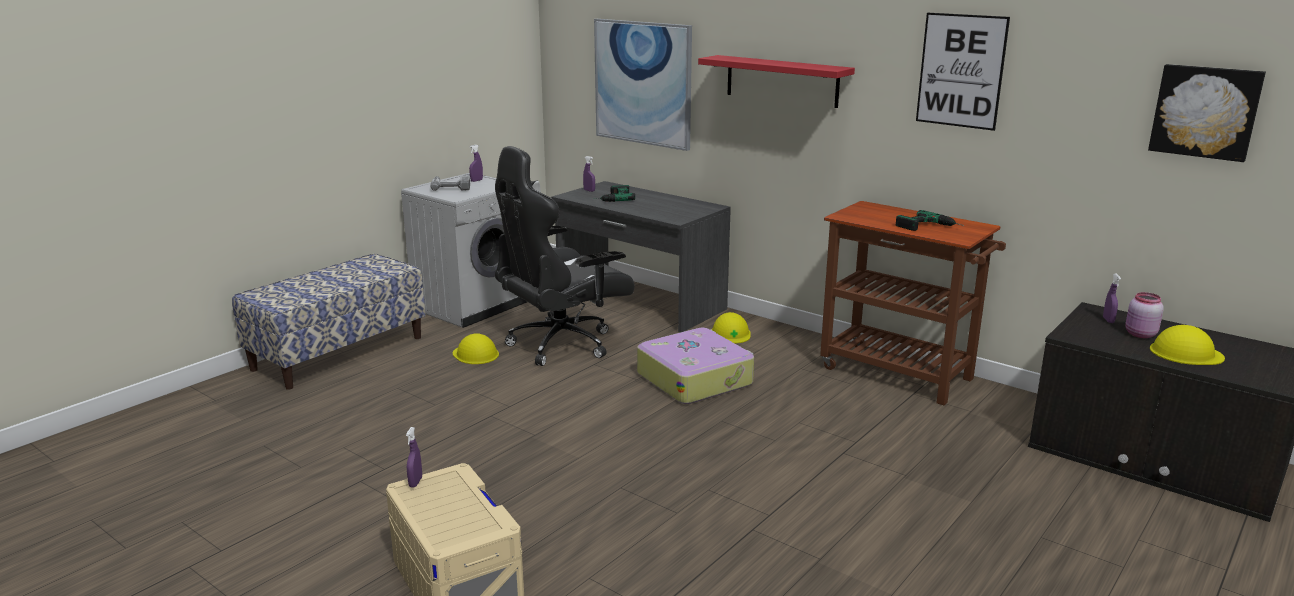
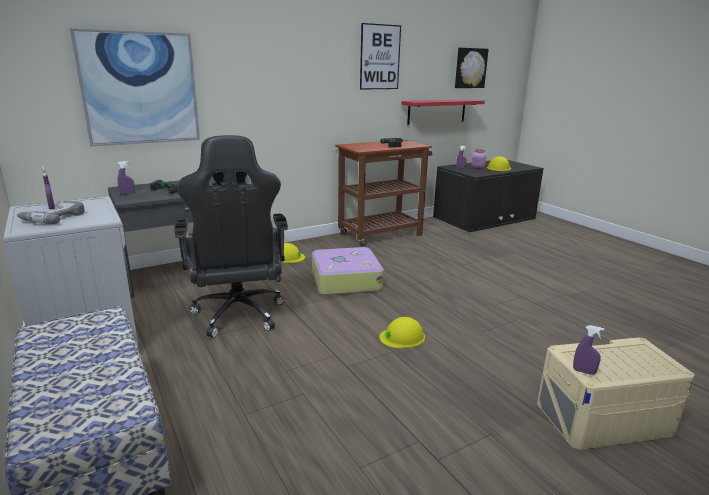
camera: 70 degrees left, 0 degrees up
yellow hard hat [453,334,499,364] -> yellow hard hat moved to [379,317,425,348]
red shelf [698,55,855,108] -> red shelf moved to [402,99,485,125]

